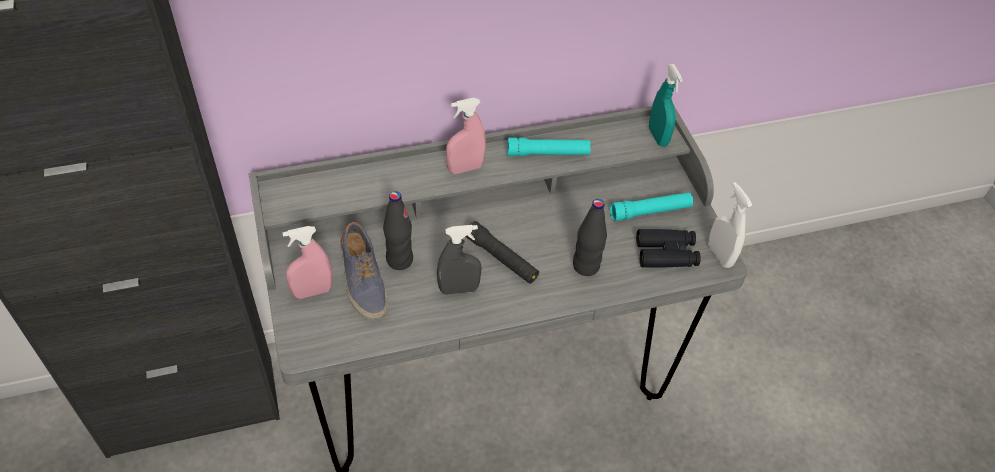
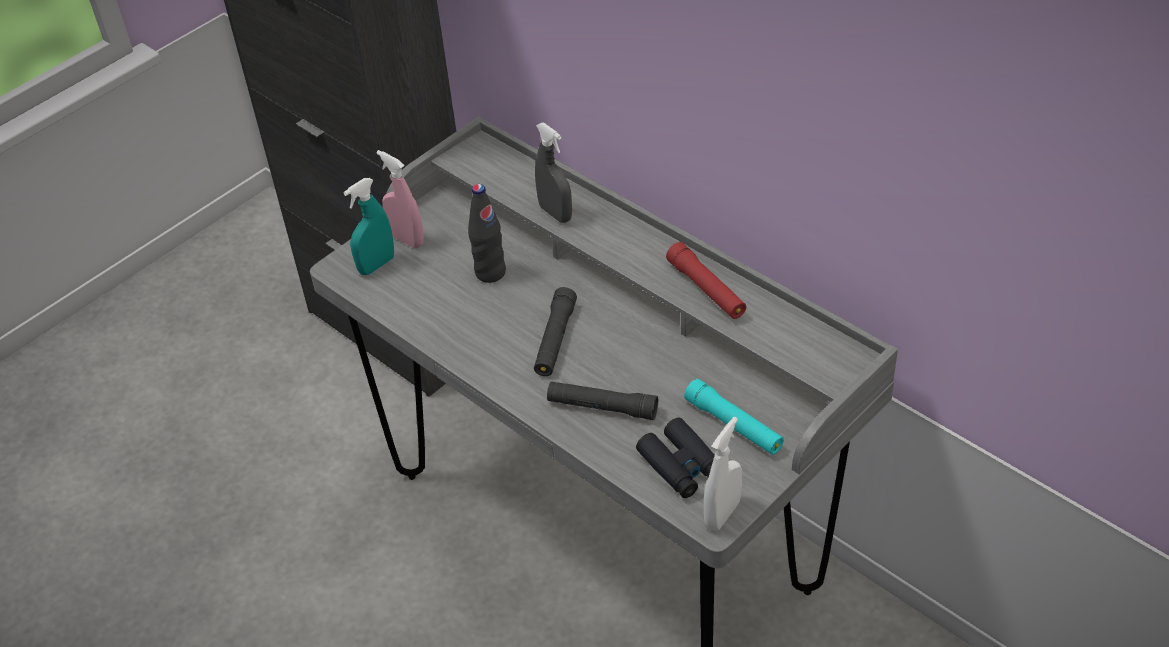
camera: 65 degrees right, 5 degrees down
shoe [340,222,388,320] -> none
grey spray bottle [437,225,482,295] -> grey spray bottle moved to [535,122,572,223]
pink spray bottle [446,98,486,174] -> none
turquoise flashlight [507,137,591,156] -> red flashlight [666,242,746,319]
black bottle [573,199,607,276] -> black flashlight [547,382,658,420]
turquoise spray bottle [649,64,683,147] -> turquoise spray bottle moved to [343,178,394,275]

